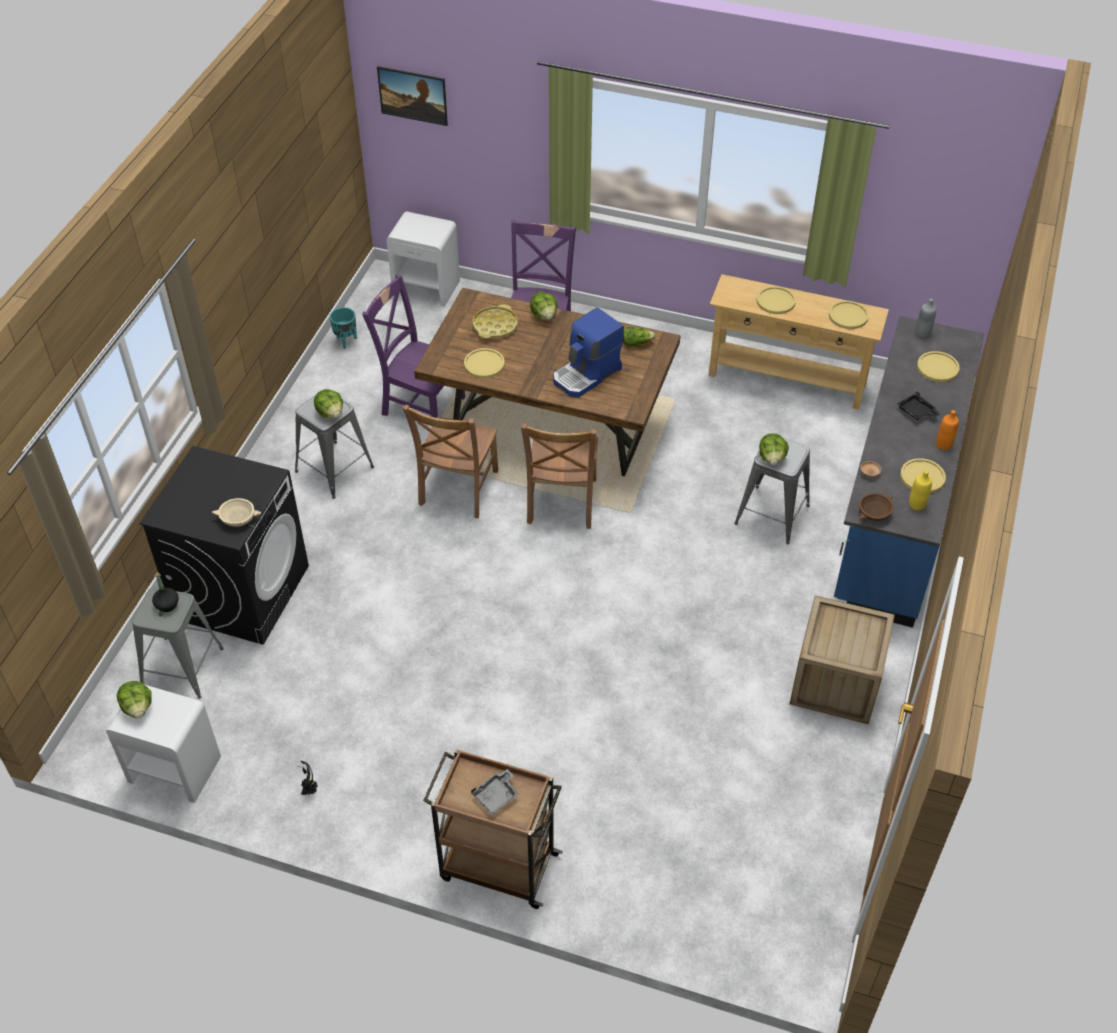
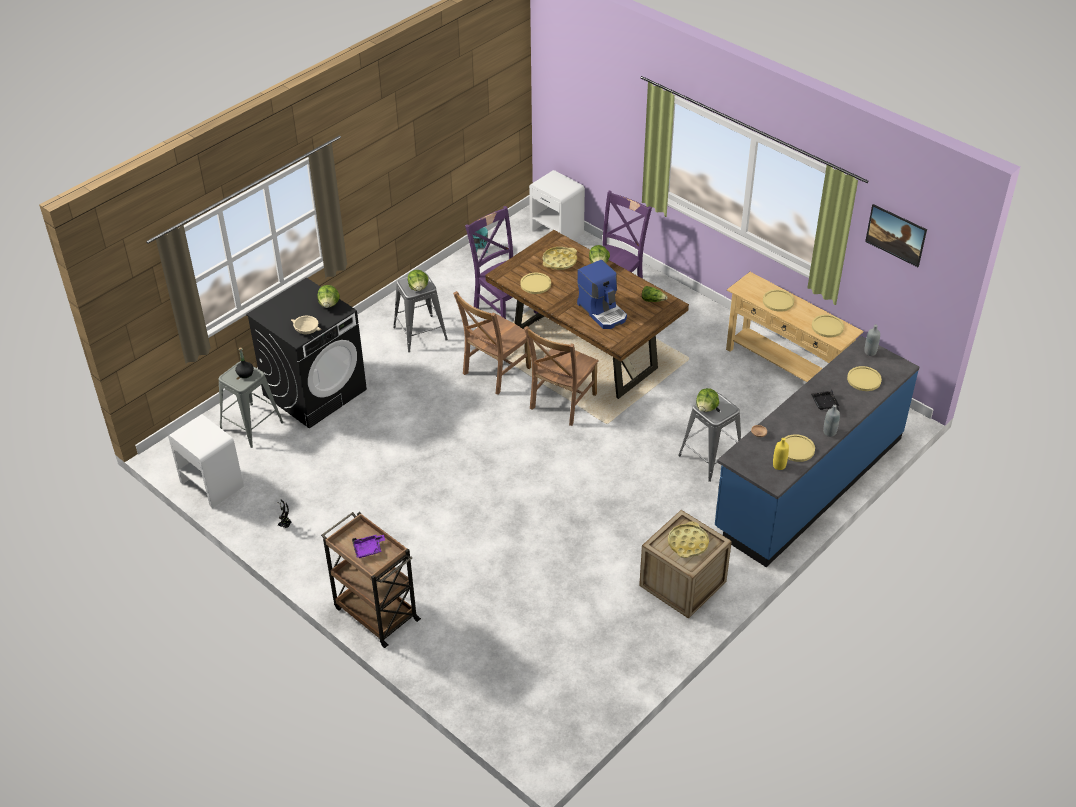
camera: 25 degrees right, 5 degrees down
lettuce [117,681,152,718] -> lettuce moved to [318,285,340,308]
picture [377,66,448,126] -> picture moved to [865,204,927,267]
grey tray [471,769,519,815] -> purple tray [352,535,385,558]
coffee machine [553,307,624,397] -> coffee machine turned 105 degrees counterclockwise [577,259,627,329]
brown bowl [859,493,894,521] -> none
orange bottle [936,410,959,450] -> grey bottle [823,405,840,437]
none -> yellow tray [668,521,709,558]

